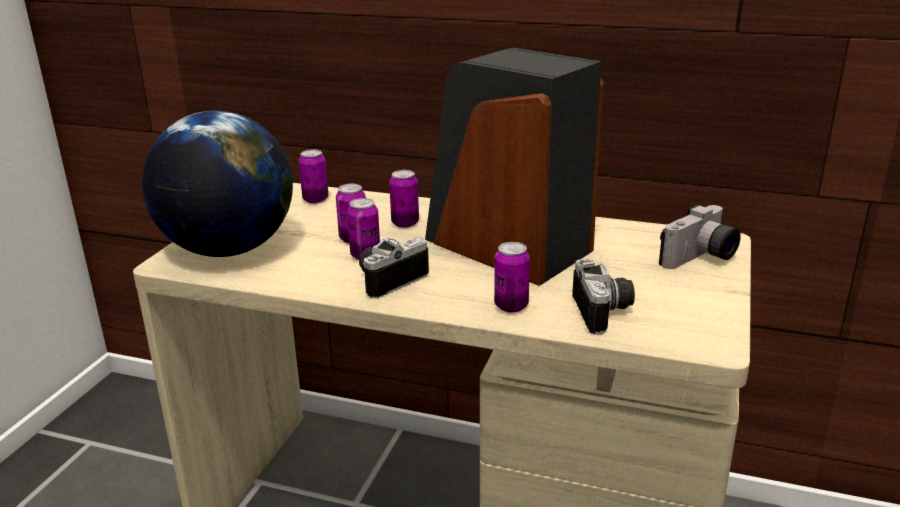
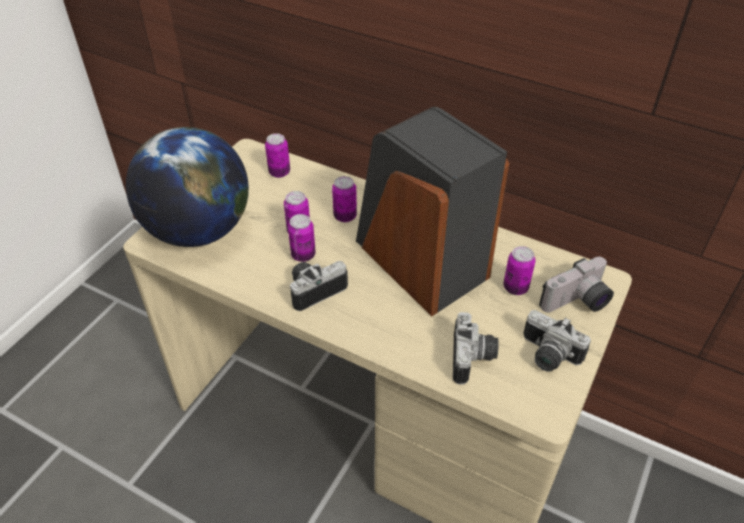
camera: 10 degrees right, 20 degrees up
can [494,242,530,313] -> can moved to [503,246,535,295]
none -> camera [523,310,591,372]

